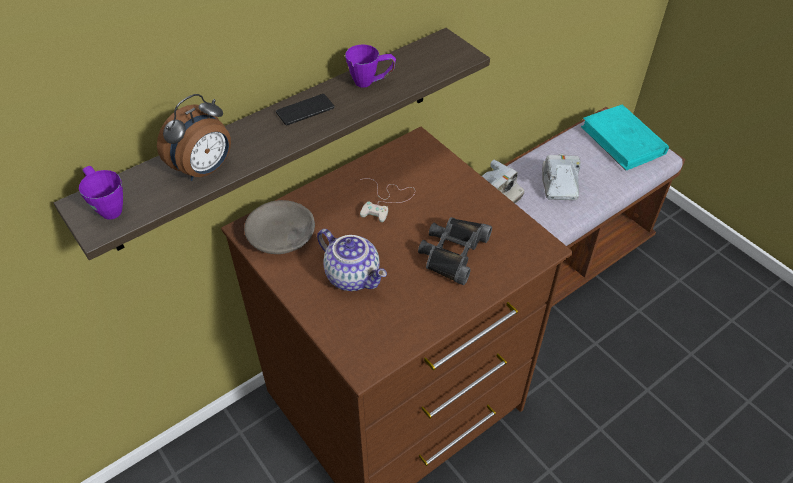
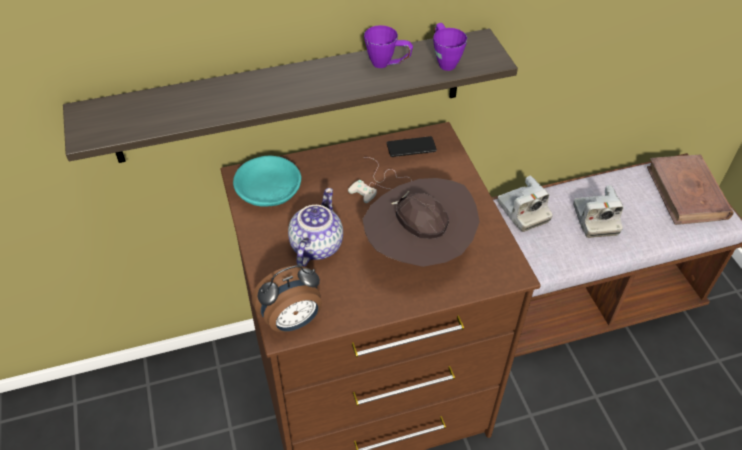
camera: 20 degrees right, 0 degrees up
purple mug [79,166,123,220] -> purple mug moved to [433,23,467,71]
alarm clock [157,94,231,181] -> alarm clock moved to [252,265,322,332]
grey bowl [244,200,315,254] -> turquoise bowl [233,156,301,207]
phone [276,94,335,125] -> phone moved to [387,136,437,157]
teapot [317,229,387,291] -> teapot turned 135 degrees counterclockwise [288,188,343,267]
black binoculars [418,217,492,285] -> brown hat [363,178,480,267]
camera [542,154,581,200] -> camera turned 150 degrees clockwise [573,185,623,238]
turquoise book [581,104,669,171] -> brown book [647,155,734,225]

